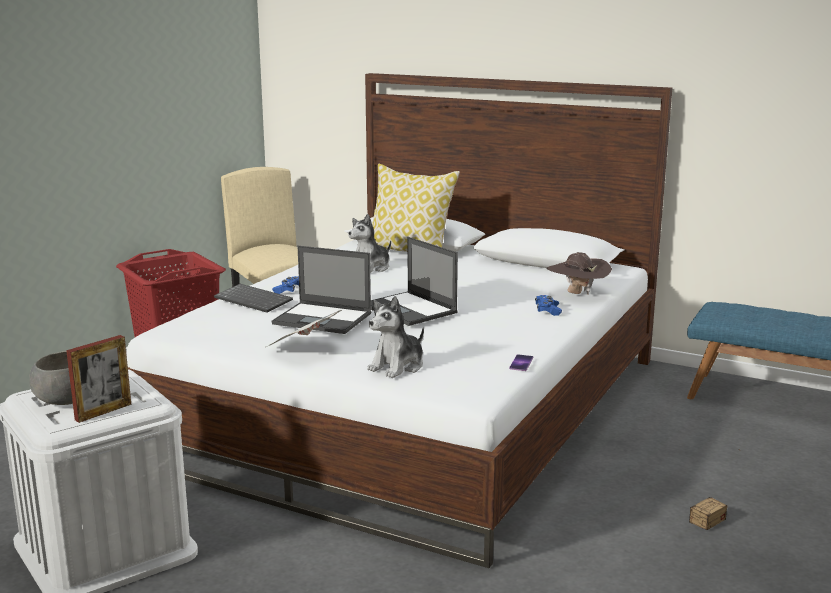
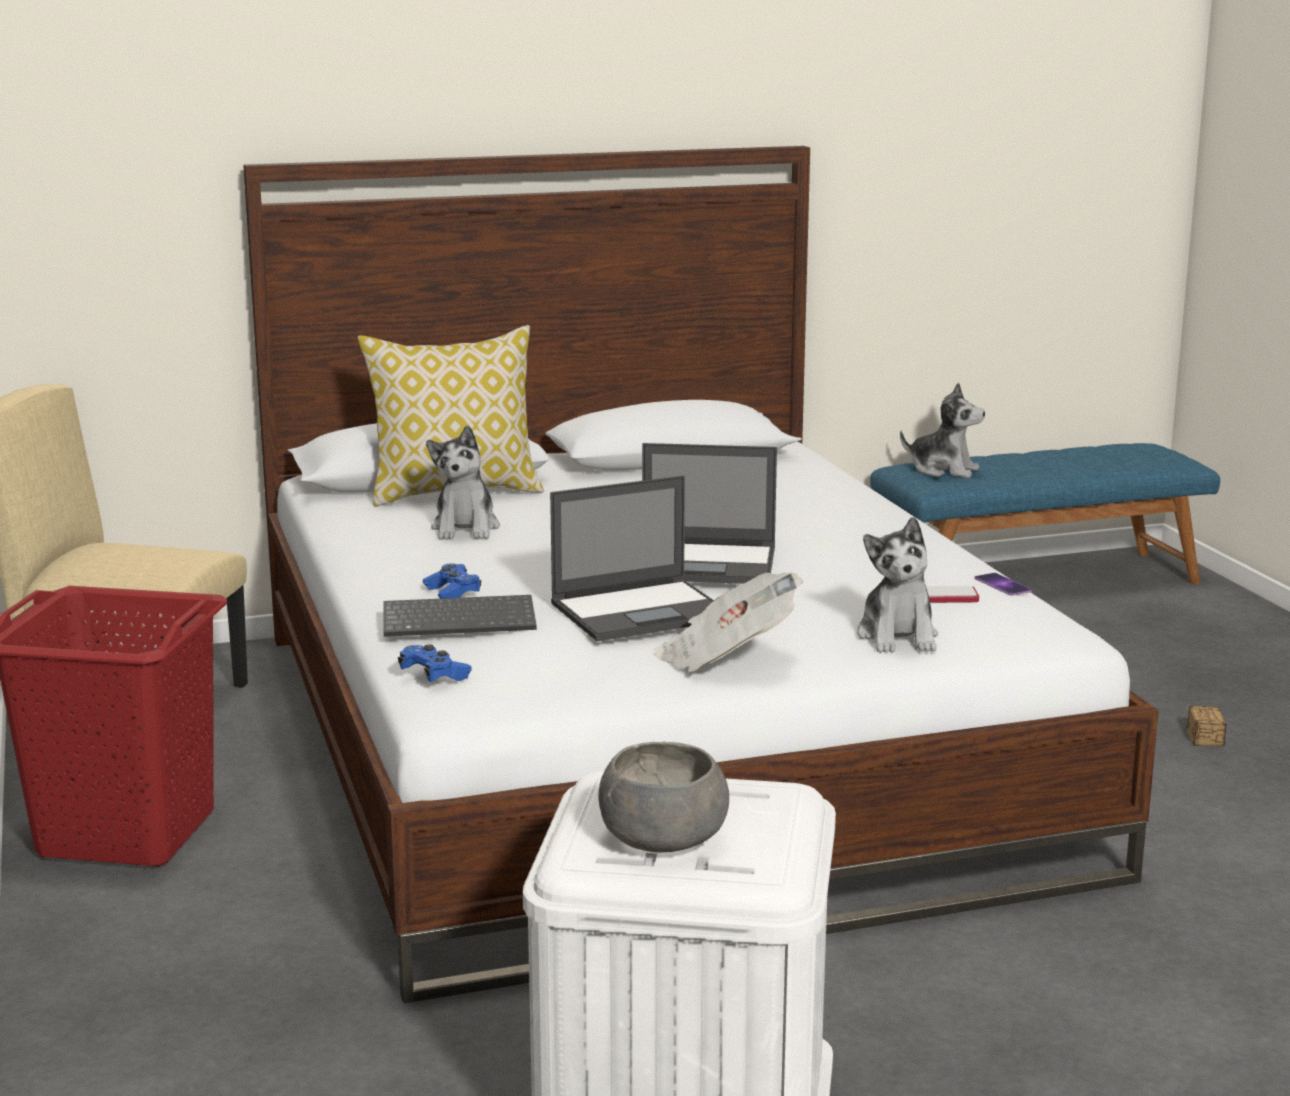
camera: 45 degrees left, 0 degrees up
picture frame [66,335,131,423] -> none
blue game controller [535,295,562,316] -> blue game controller moved to [398,645,472,682]
brown hat [546,252,612,295] -> none
none -> plush toy [900,382,985,478]
none -> phone [926,586,979,603]

